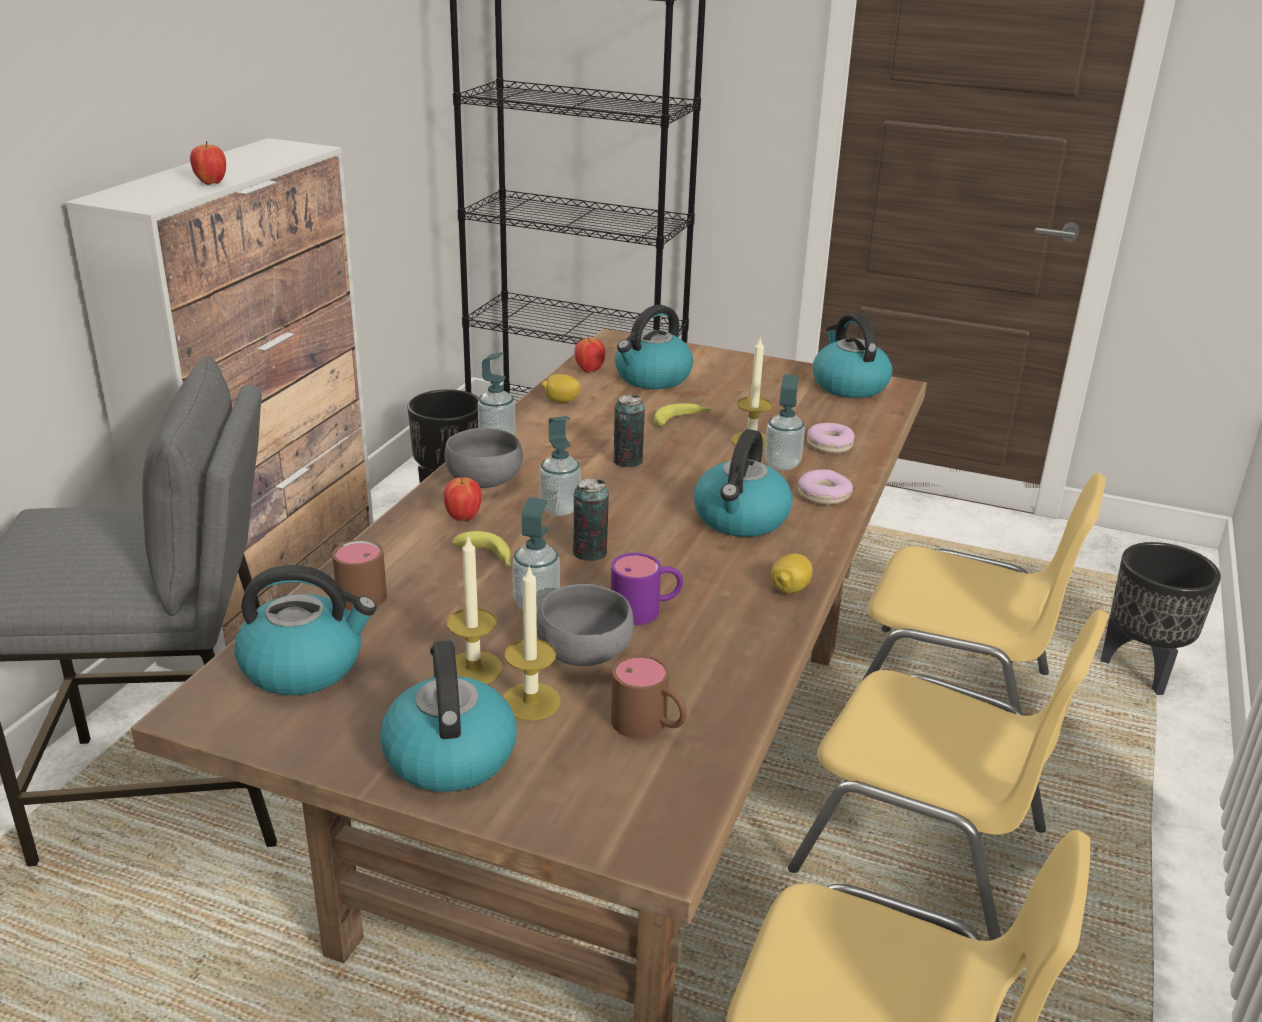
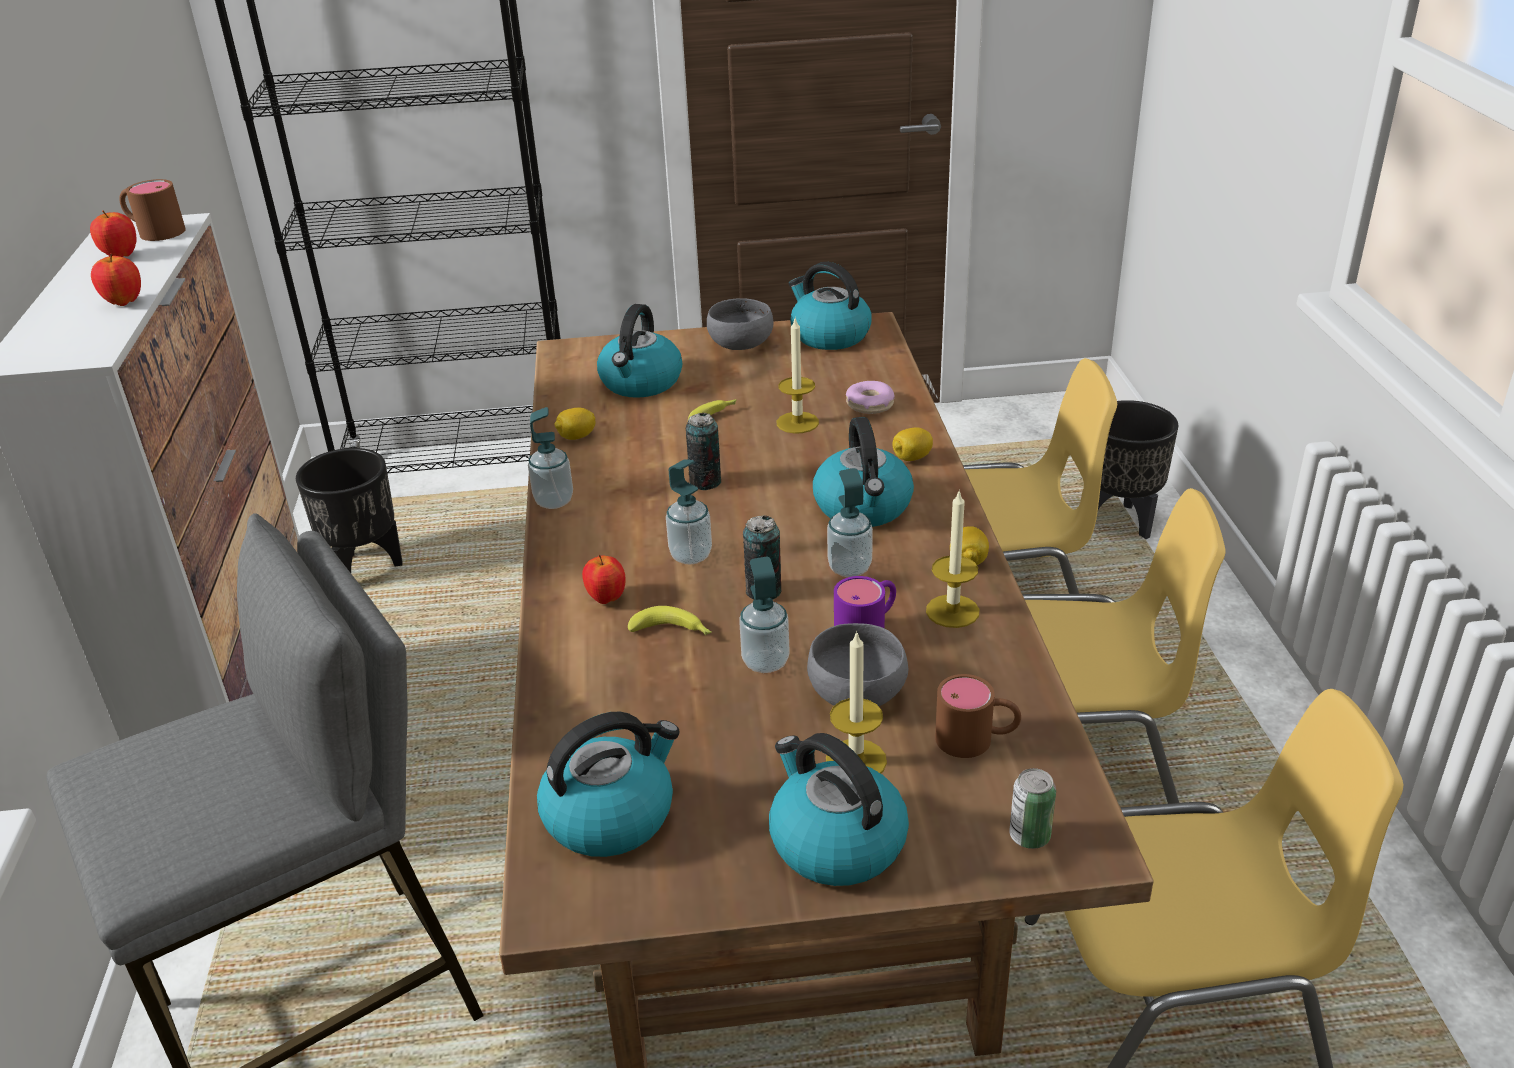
camera: 25 degrees left, 5 degrees up
brown mug [332,539,387,610] -> brown mug moved to [119,179,186,241]
grey bowl [445,428,523,488] -> grey bowl moved to [707,298,774,350]
candle [447,535,502,684] -> candle moved to [926,489,979,628]
apple [575,336,605,373] -> apple moved to [90,211,136,257]
soap dispenser [764,374,805,470] -> soap dispenser moved to [827,468,873,577]
donut [798,469,853,505] -> lemon [893,427,933,461]
none -> can [1009,768,1056,849]

